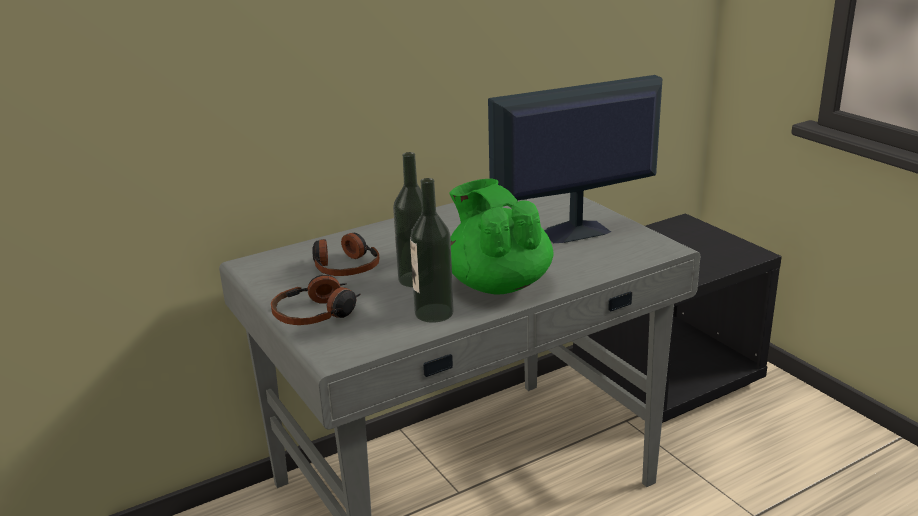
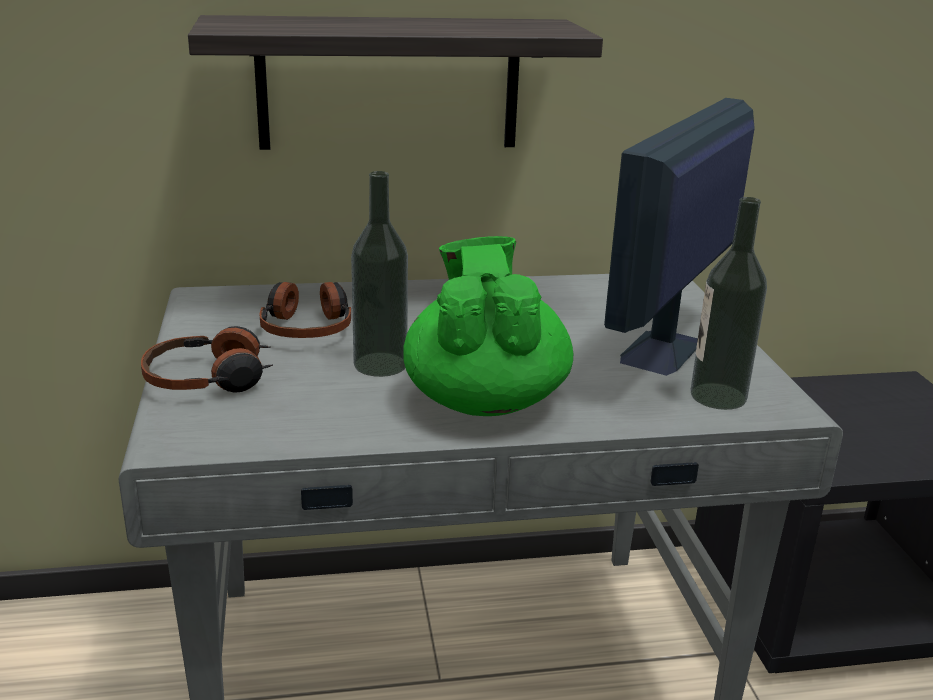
camera: 20 degrees right, 0 degrees up
bottle [410,178,453,323] -> bottle moved to [690,197,767,410]
monitor [488,75,662,243] -> monitor turned 60 degrees counterclockwise [604,98,755,376]
none -> shelf [188,15,603,150]

